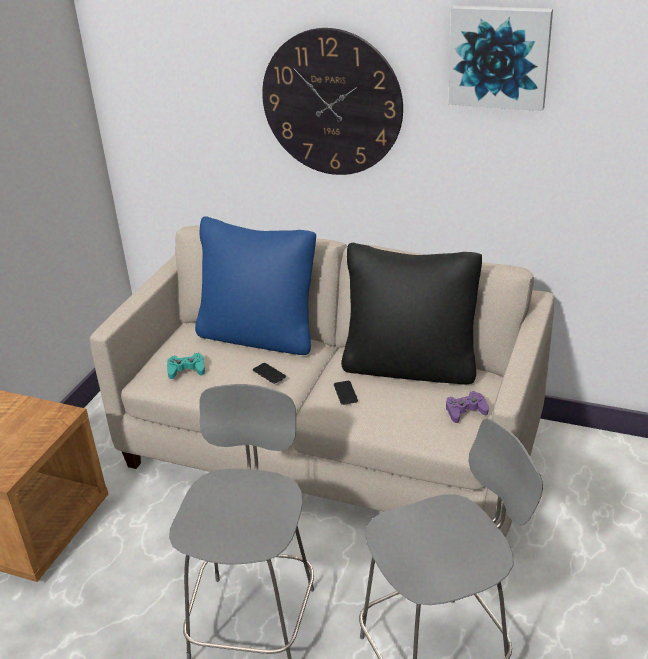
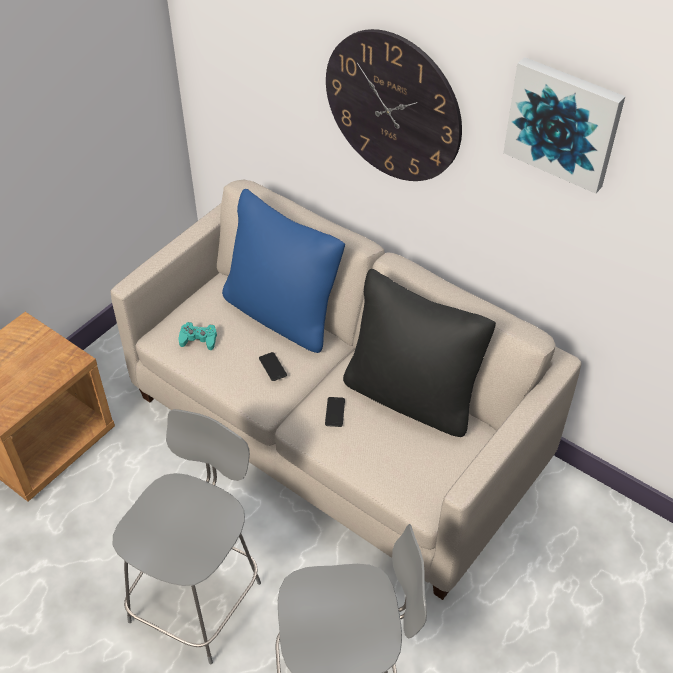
camera: 15 degrees right, 15 degrees up
purple game controller [446,391,489,423] -> none

